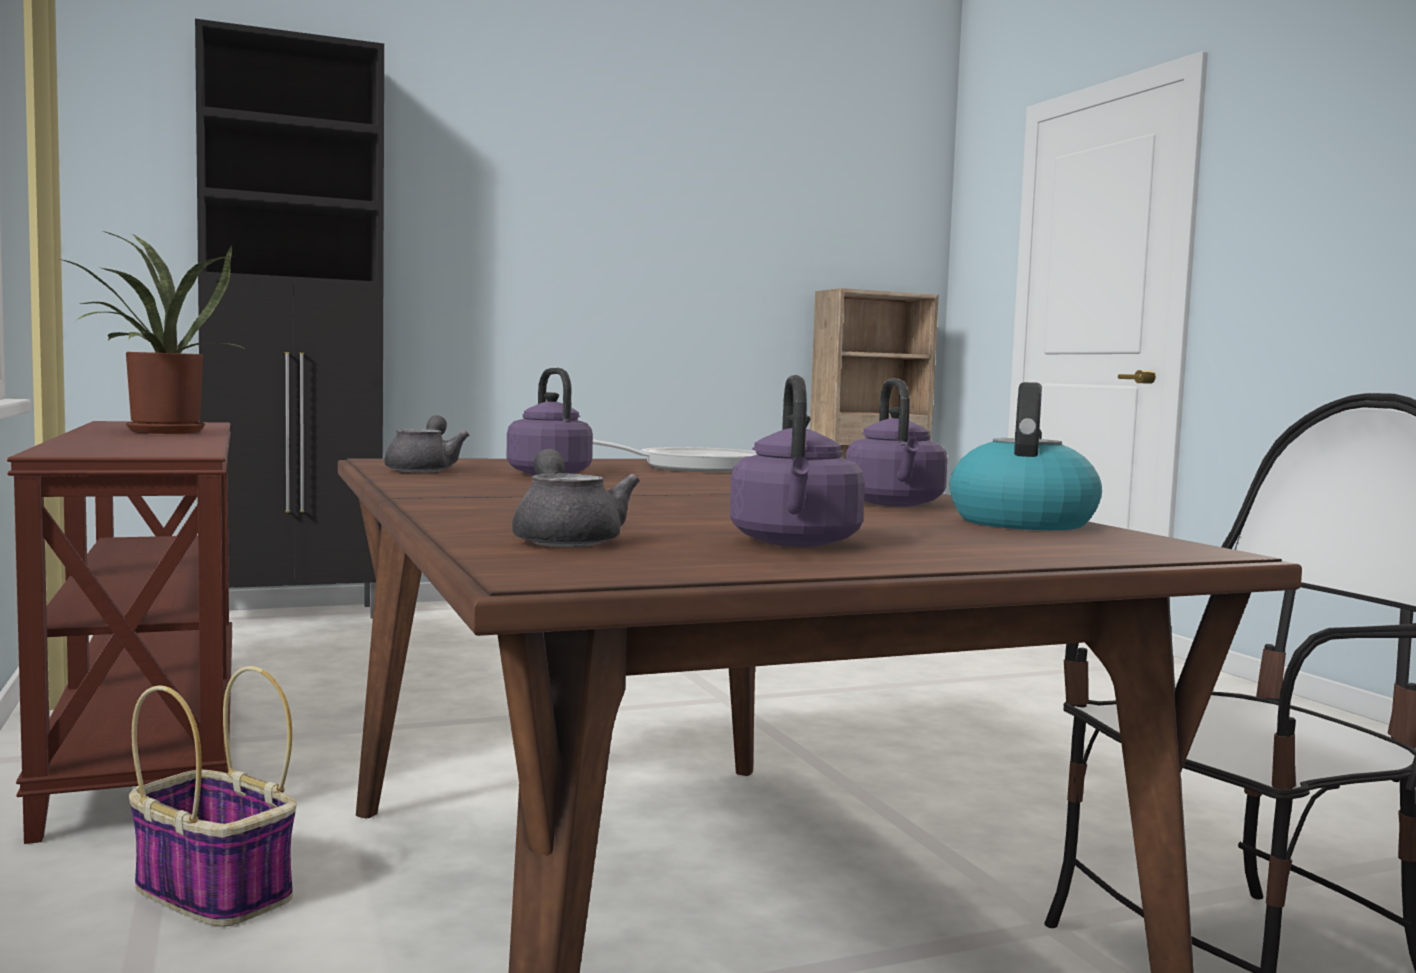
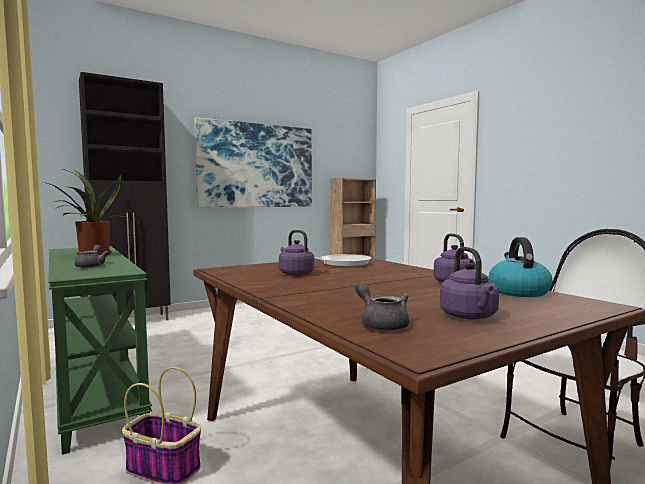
camera: 10 degrees left, 0 degrees up
brown console table [7,421,232,844] -> green console table [48,246,152,455]
grey teapot [384,415,469,473] -> grey teapot moved to [75,245,109,268]
none -> picture [195,117,312,207]

